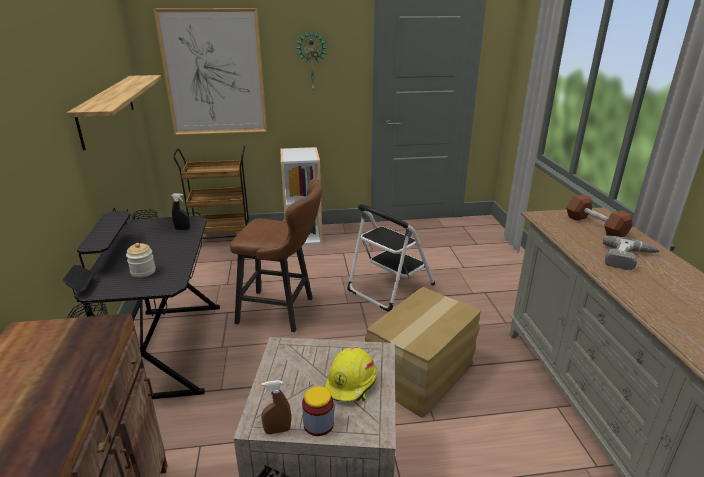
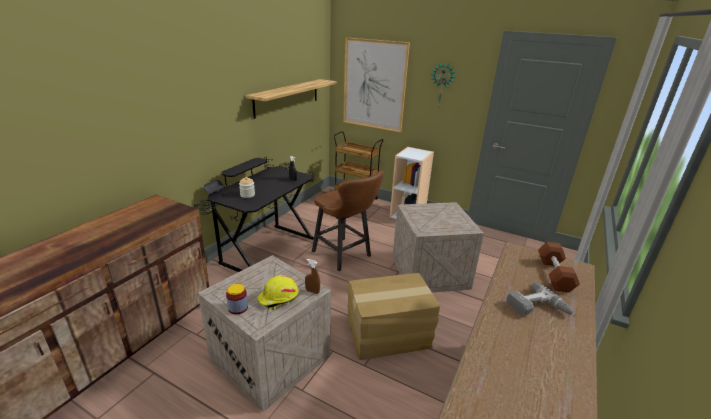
camera: 35 degrees right, 0 degrees up
brown spray bottle [261,380,291,434] -> brown spray bottle moved to [305,259,320,294]
step ladder [347,204,435,312] -> crate [392,202,484,293]

